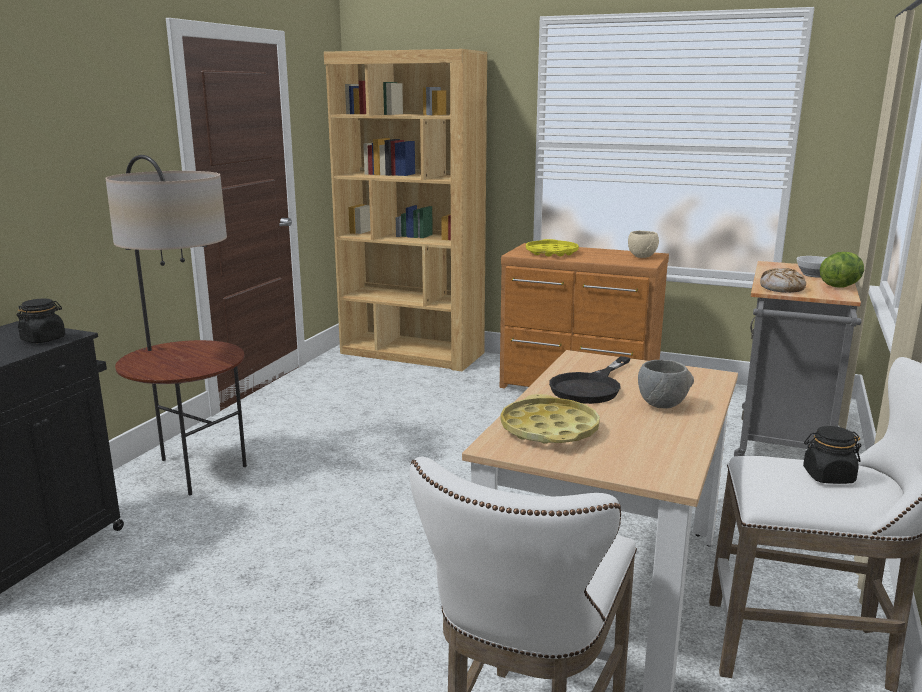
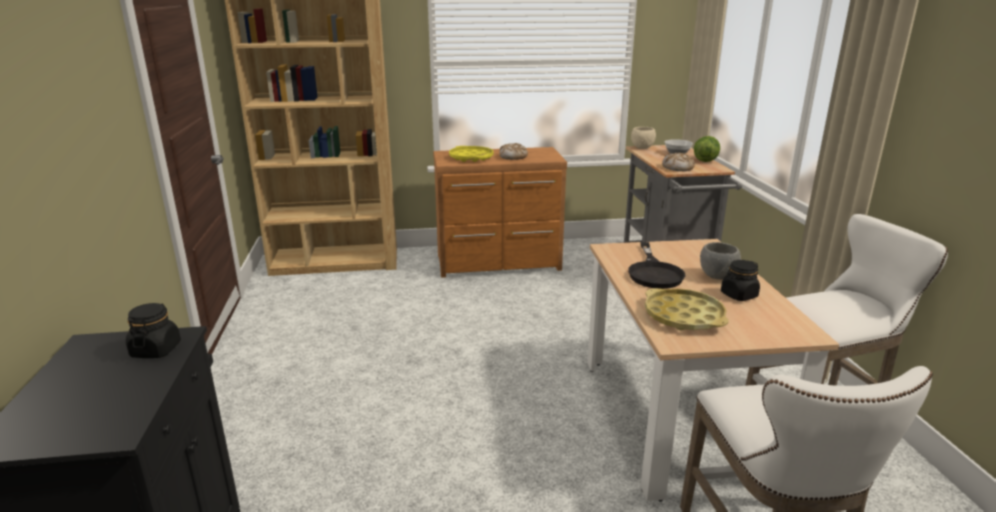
camera: 30 degrees left, 5 degrees up
floor lamp [106,155,247,495] -> none
beige bowl [628,231,659,258] -> beige bowl moved to [631,127,656,149]
black jar [803,426,862,484] -> black jar moved to [721,260,760,301]
none -> bread [500,143,528,160]

